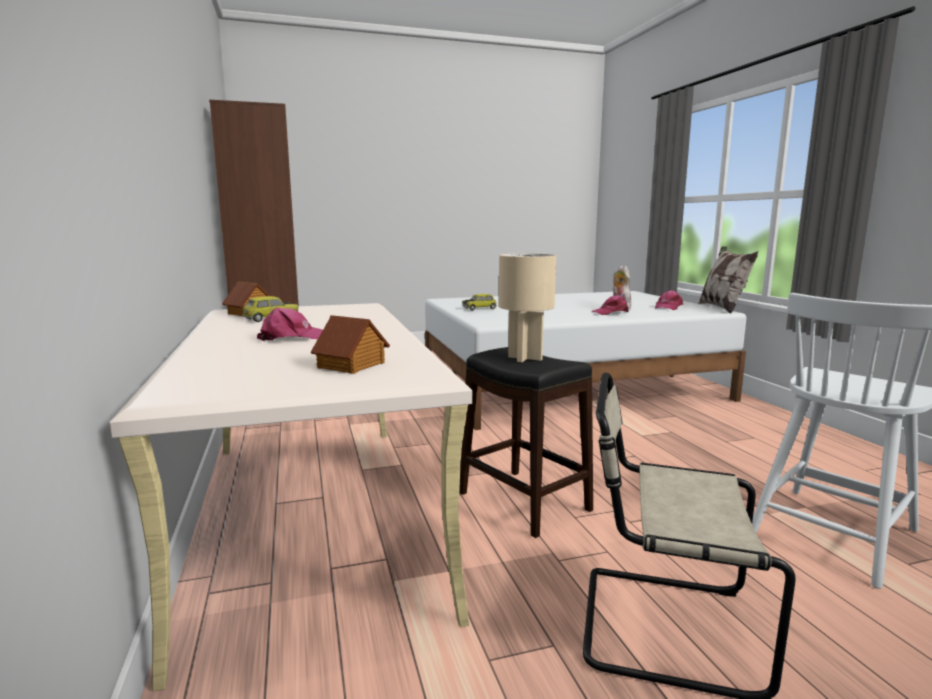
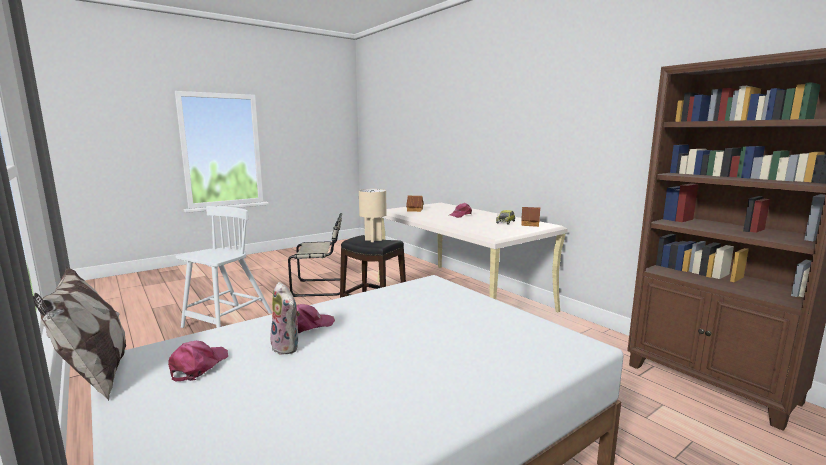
camera: 160 degrees right, 0 degrees up
toy car [462,294,497,311] -> none

